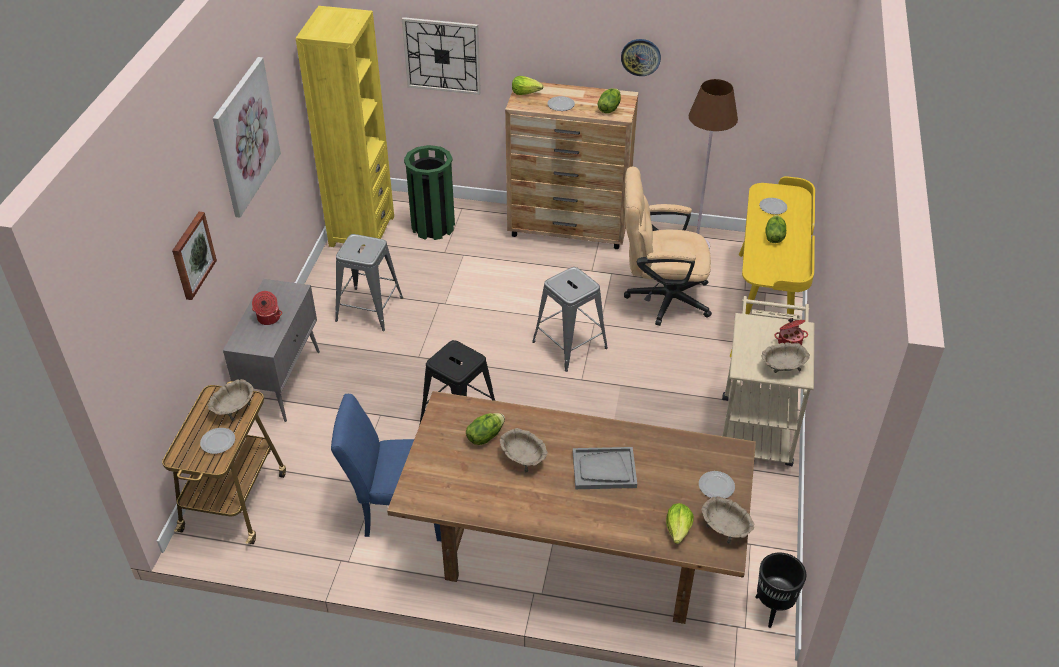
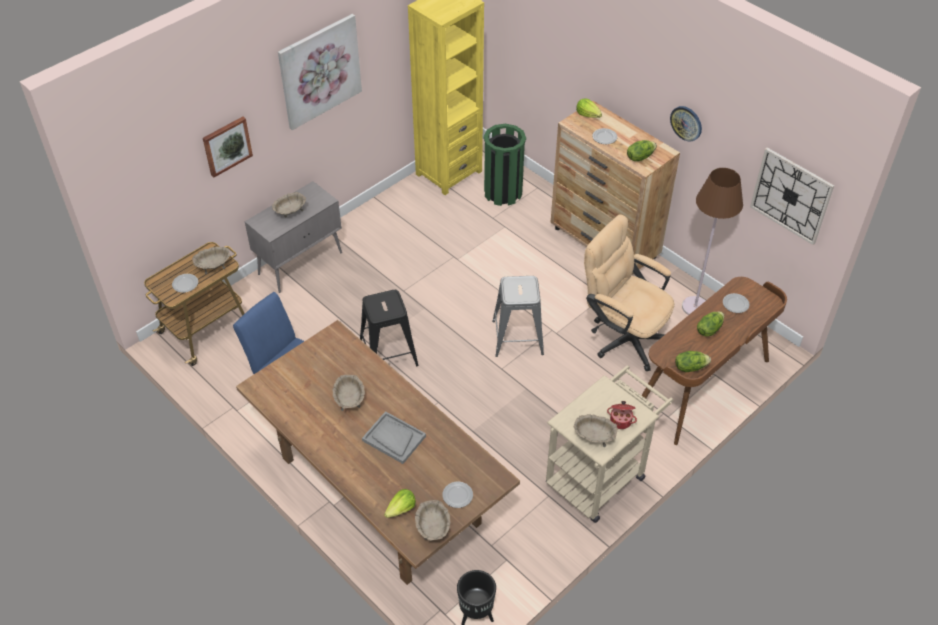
camera: 35 degrees right, 5 degrees up
cooking pot [252,291,282,325] -> beige bowl [272,192,306,217]
grey stool [335,234,403,331] -> none
wall clock [402,17,481,95] -> wall clock moved to [750,148,834,245]
lettuce [466,413,505,445] -> lettuce moved to [675,351,711,372]
yellow desk [730,176,815,357] -> brown desk [642,277,787,445]

